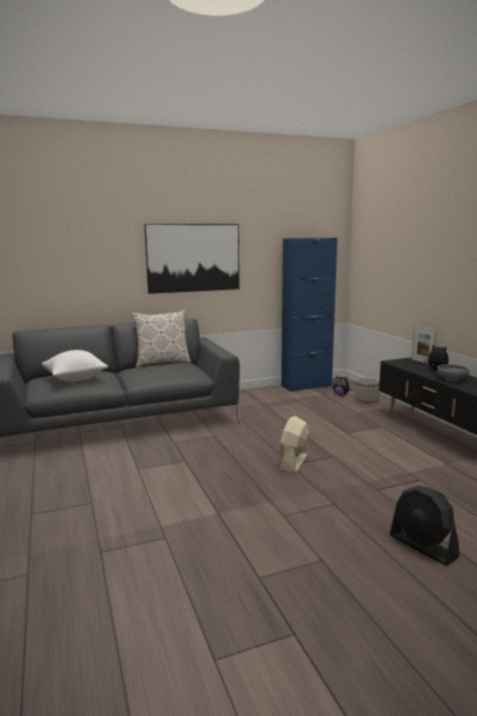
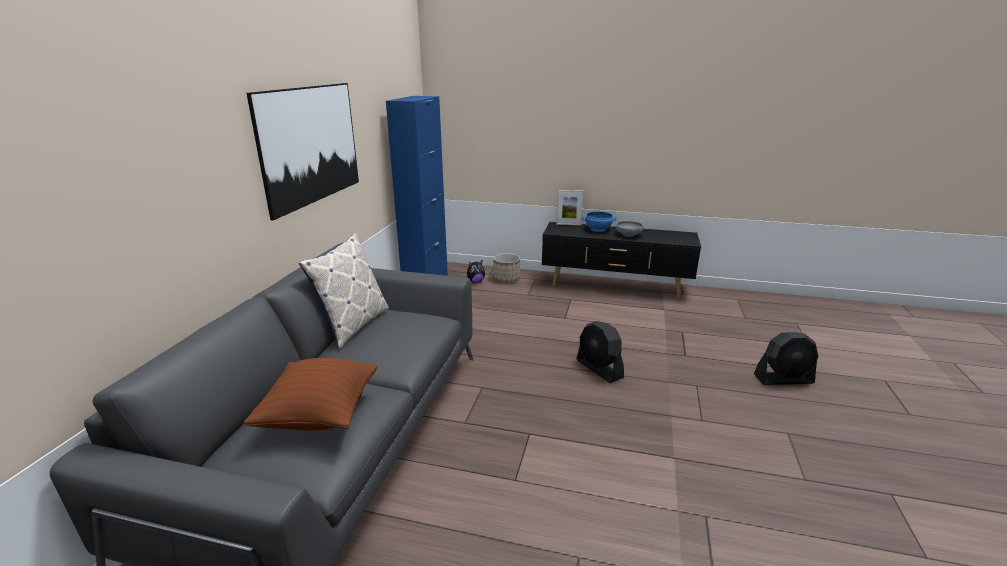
camera: 55 degrees left, 10 degrees up
white pillow [42,350,108,382] -> brown pillow [243,358,377,430]
beige fan [279,416,310,473] -> black fan [576,321,624,383]
plush toy [424,344,449,370] -> blue bowl [582,211,616,232]

